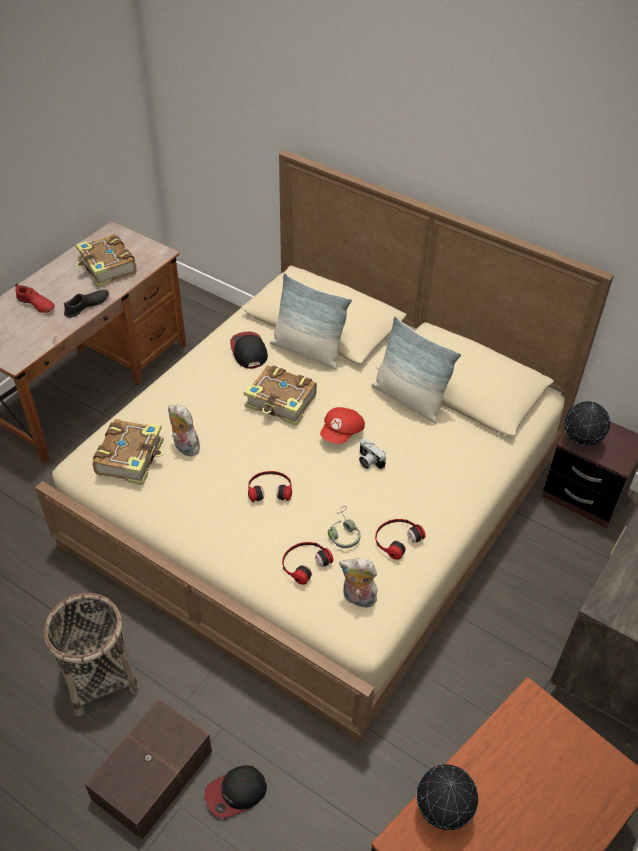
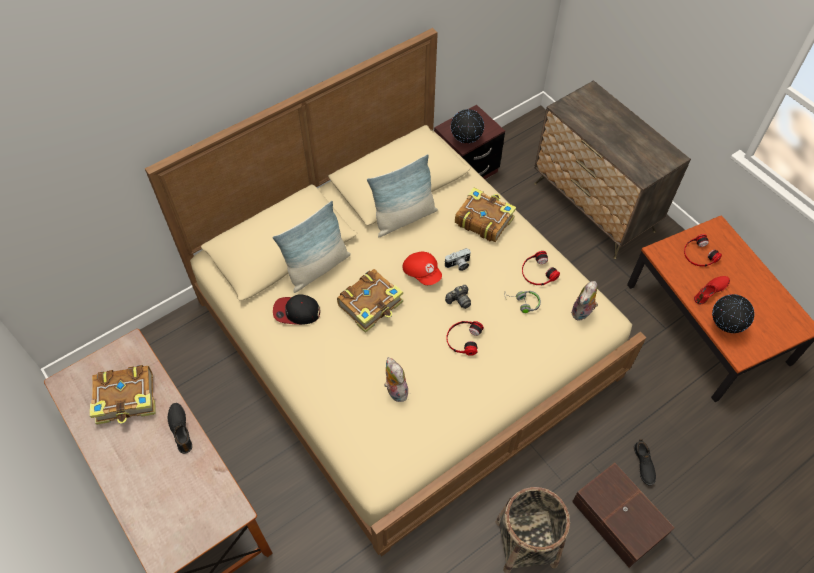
camera: 70 degrees left, 10 degrees up
red shoe [15,283,55,313] -> red shoe moved to [694,276,730,304]
book [92,419,164,485] -> book moved to [455,187,516,242]
plush toy [168,405,201,456] -> plush toy turned 90 degrees clockwise [384,357,408,402]
cap [205,765,267,818] -> black shoe [634,439,656,486]
headphones [282,542,333,585] -> headphones moved to [684,234,722,266]
none -> camera [445,285,471,309]

